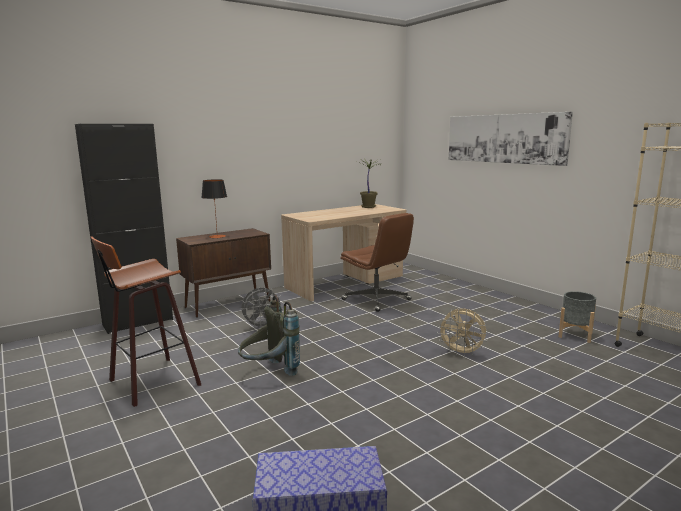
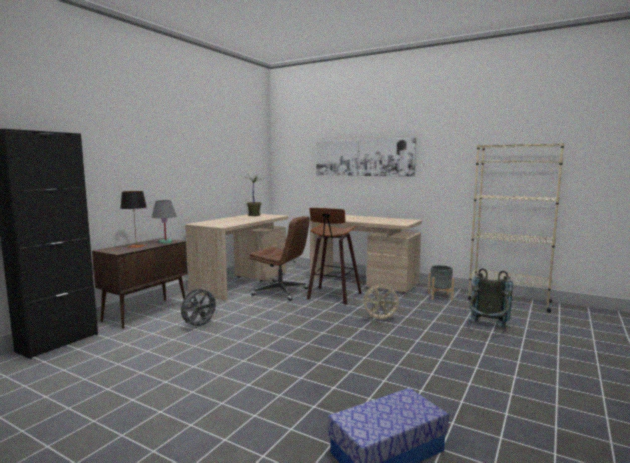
camera: 25 degrees left, 5 degrees down
stool [91,236,201,407] -> stool moved to [307,208,362,305]
grey backpack [238,295,300,376] -> grey backpack moved to [469,268,513,328]
none -> grey table lamp [152,200,177,244]
none -> beige desk [310,215,422,293]

